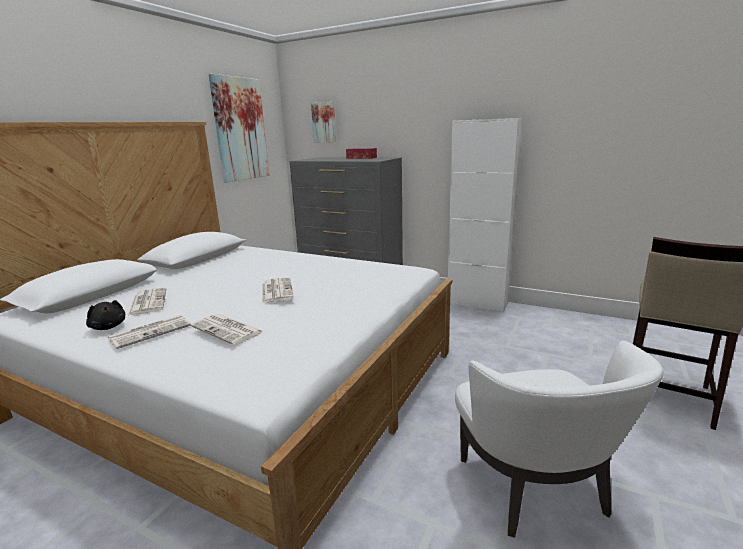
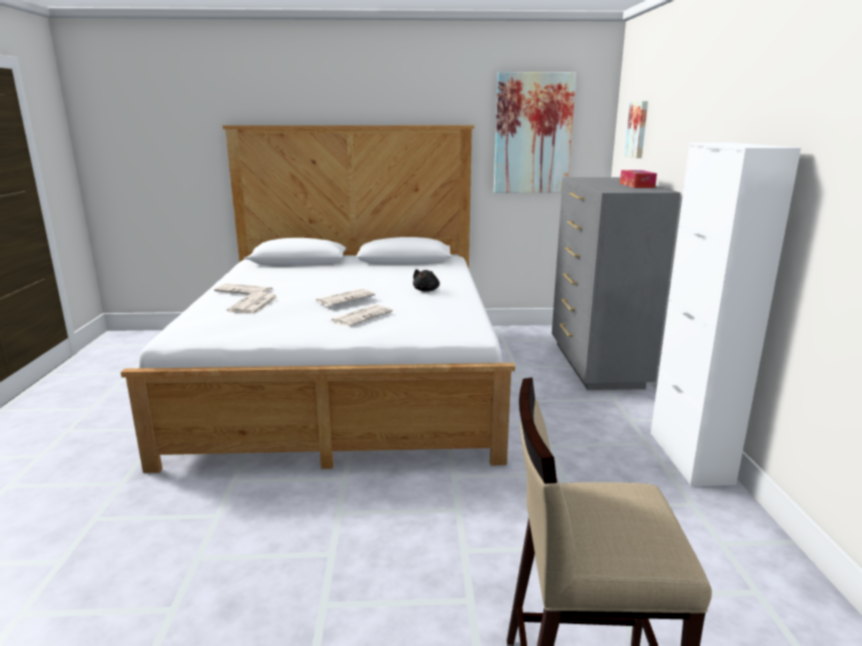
camera: 60 degrees right, 0 degrees up
black plush toy [86,300,125,330] -> black plush toy moved to [413,269,440,291]
newspaper [128,287,166,316] -> newspaper moved to [331,305,393,327]
white armchair [455,341,664,538] -> none

